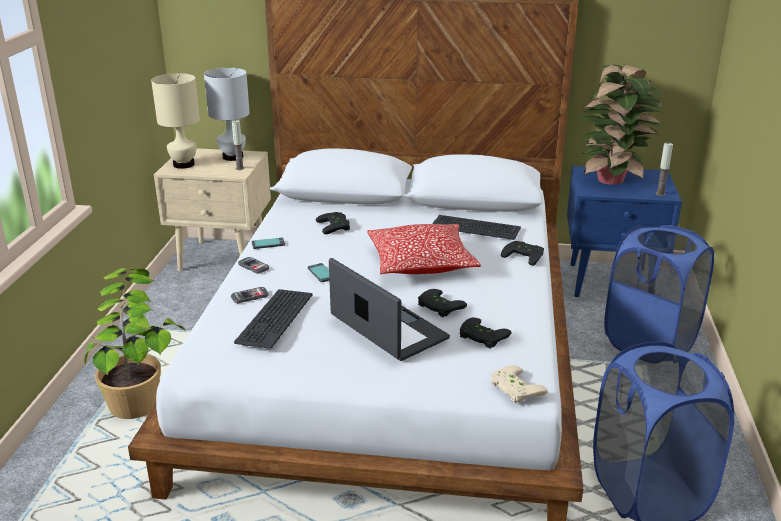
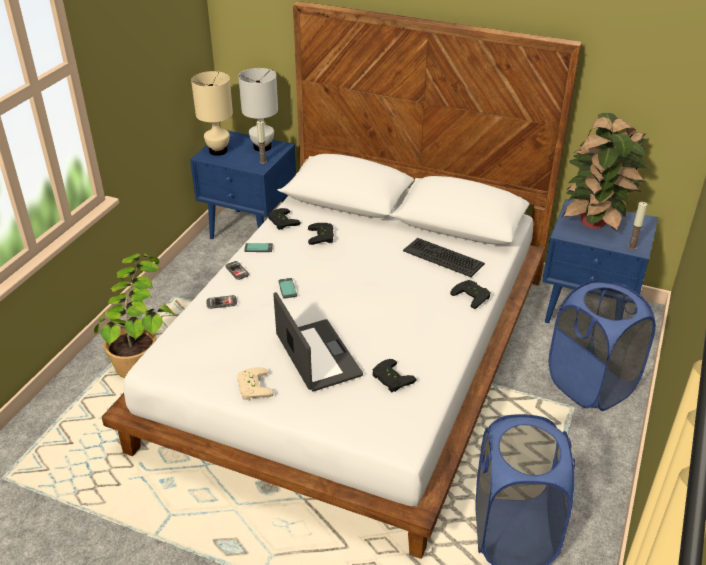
camera: 15 degrees right, 10 degrees up
beige nightstand [154,148,271,271] -> blue nightstand [190,130,296,239]
keyboard [234,289,313,349] -> none
pillow [367,224,481,274] -> none
black game controller [418,289,467,317] -> black game controller moved to [268,208,301,230]
beige game controller [491,365,548,404] -> beige game controller moved to [237,367,274,400]

